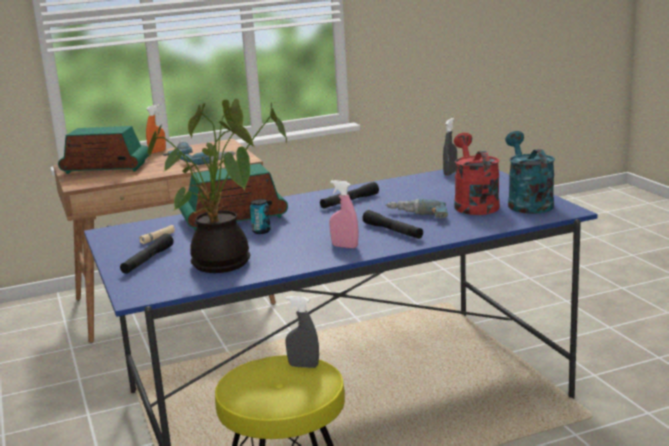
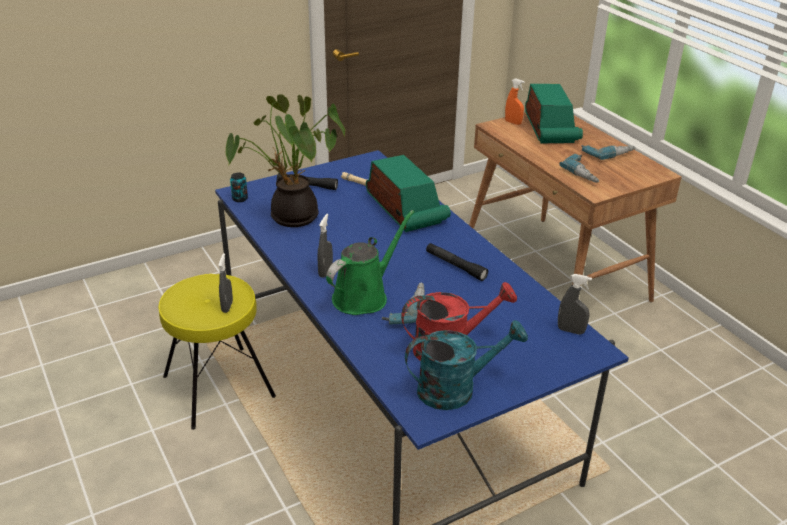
camera: 80 degrees right, 15 degrees up
orange spray bottle [146,104,166,153] -> orange spray bottle moved to [505,78,525,125]
can [250,199,271,234] -> can moved to [230,172,248,202]
pink spray bottle [329,180,358,248] -> grey spray bottle [317,214,333,278]
black flashlight [362,210,423,239] -> green watering can [326,210,414,315]

